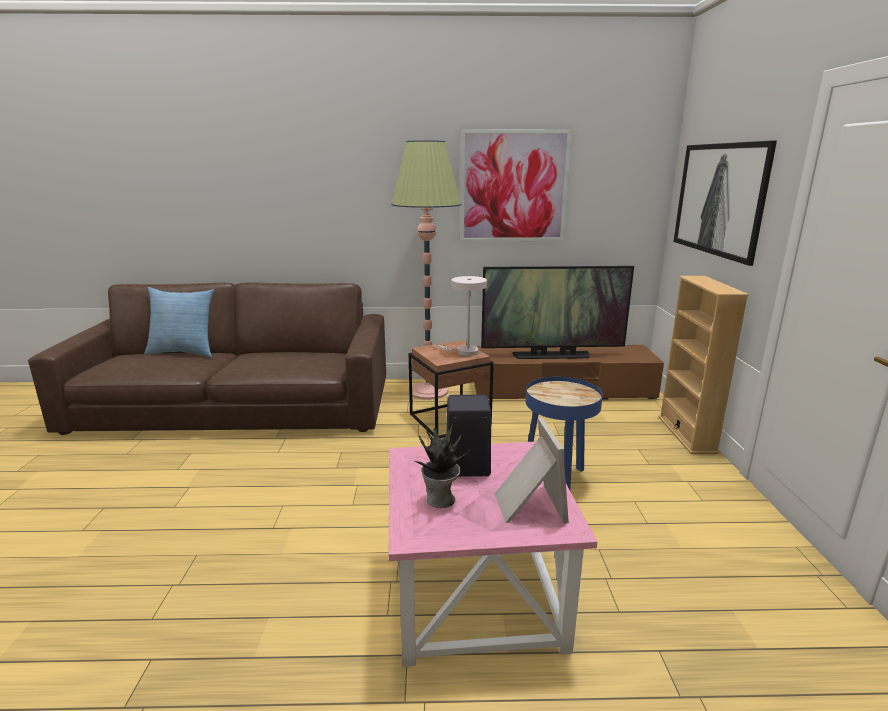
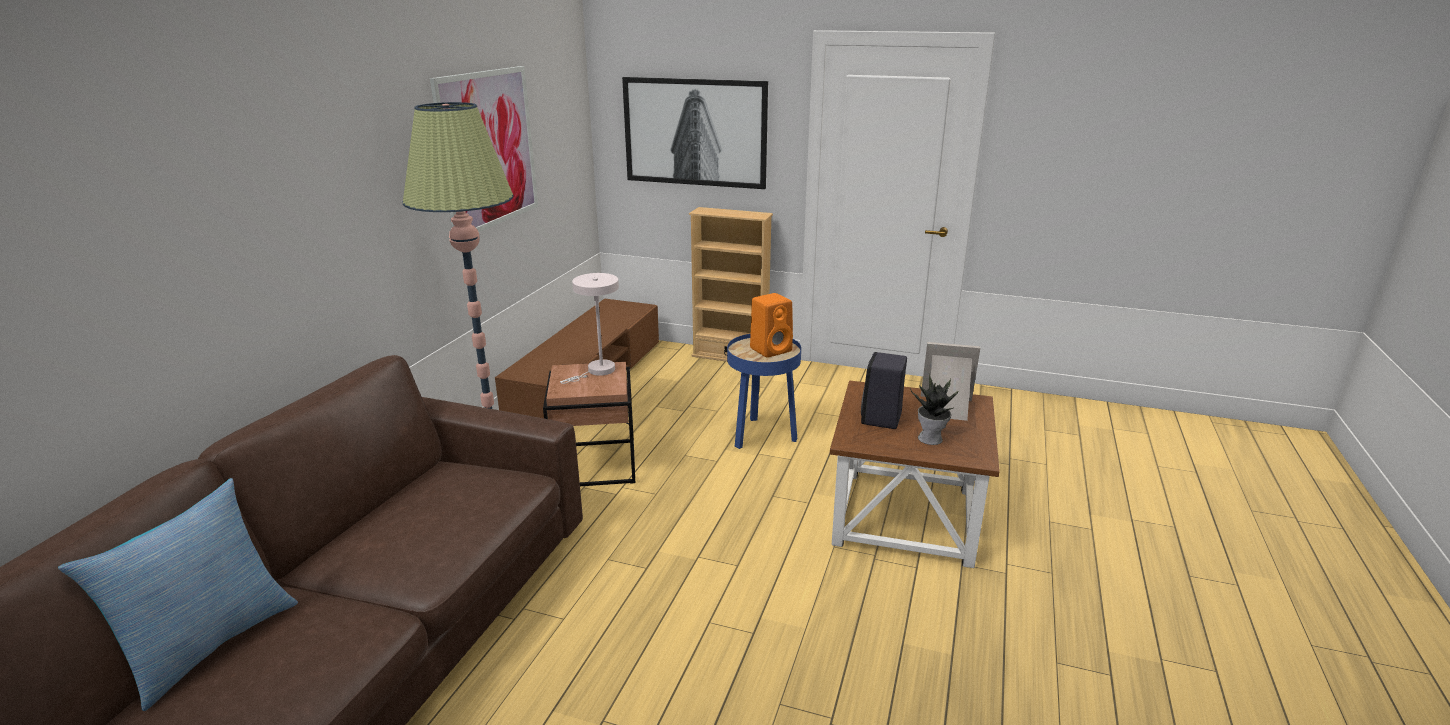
camera: 70 degrees left, 5 degrees up
pink side table [389,442,597,667] -> brown side table [830,381,1000,568]
television [481,266,634,359] -> none
none -> orange speaker [750,293,793,358]

